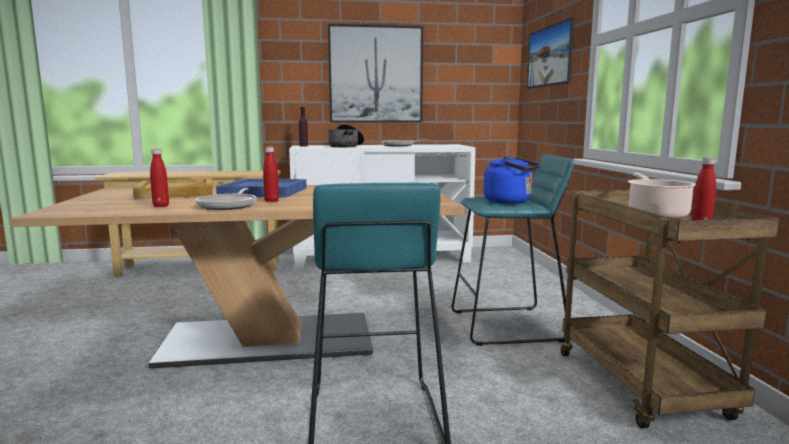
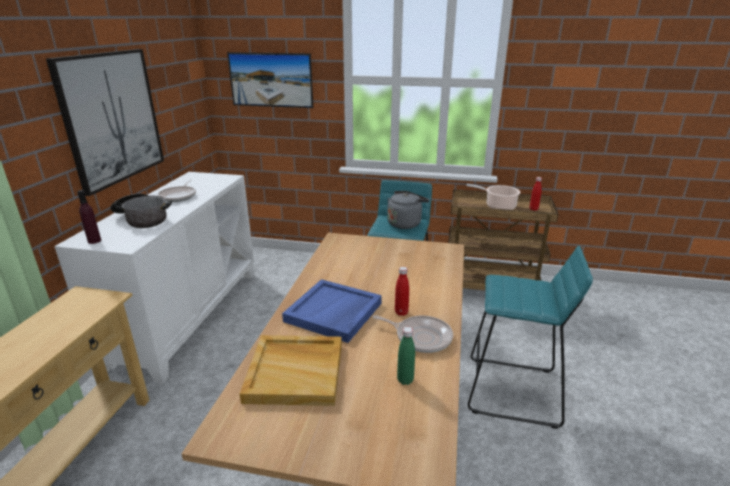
camera: 70 degrees left, 15 degrees up
red bottle [150,148,169,207] -> green bottle [397,327,415,385]
blue kettle [484,156,540,204] -> grey kettle [387,191,429,229]

